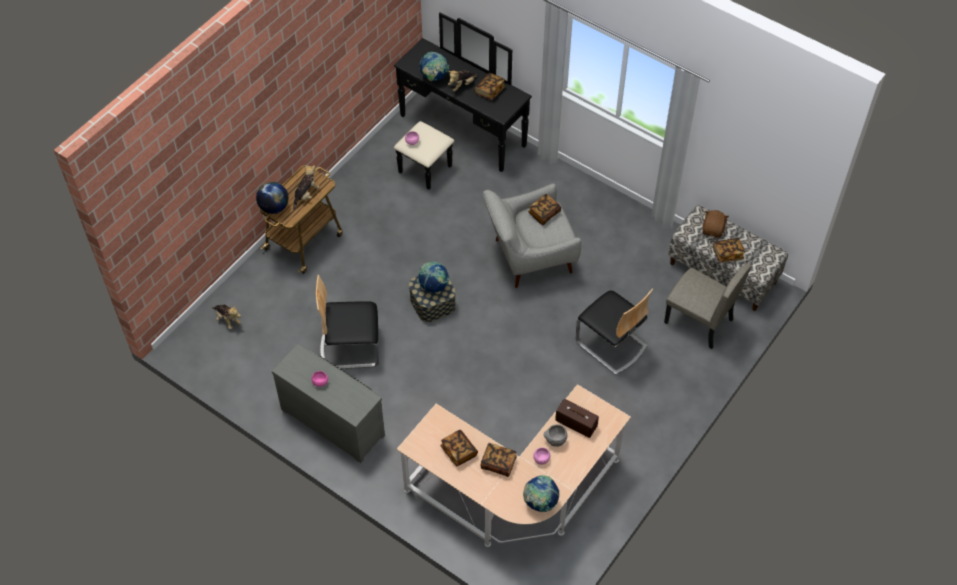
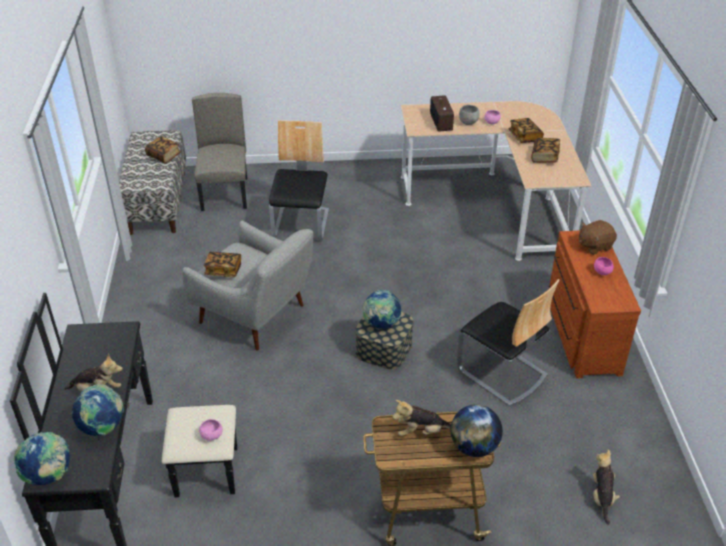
camera: 130 degrees left, 15 degrees down
grey dresser [272,344,385,463] -> brown dresser [549,231,641,379]
book [475,73,505,100] -> none
globe [523,475,559,512] -> globe moved to [14,432,70,485]
brown plush toy [702,210,729,238] -> brown plush toy moved to [579,220,617,255]

